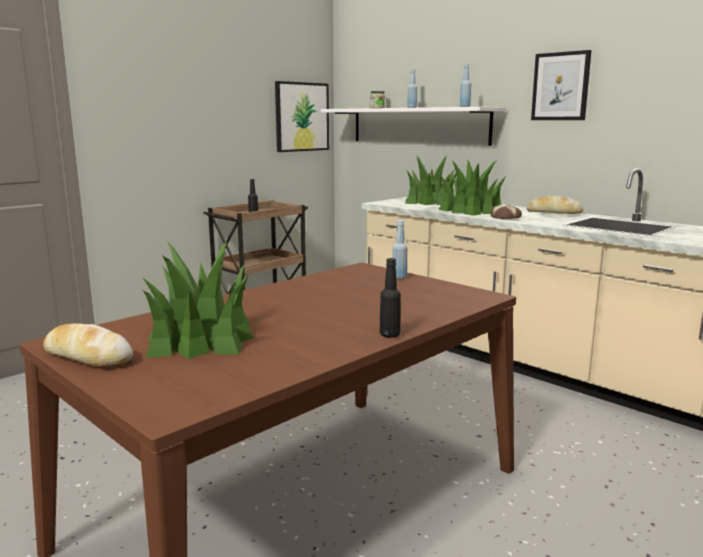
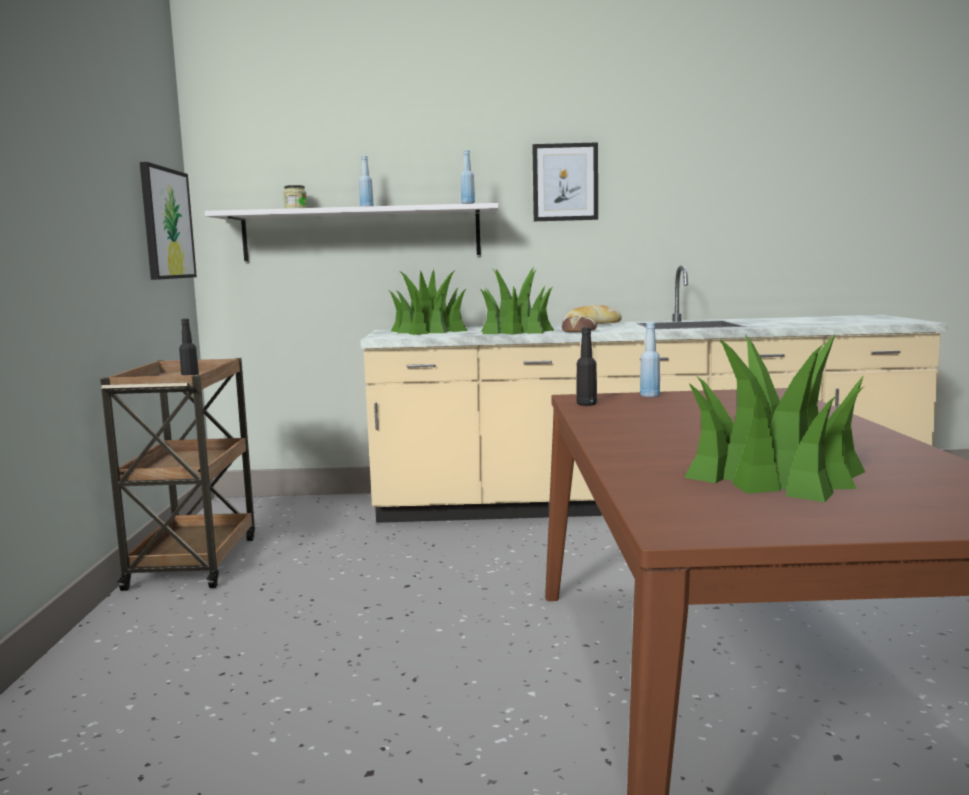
camera: 45 degrees left, 5 degrees down
bread [44,323,133,367] -> none
black bottle [380,258,401,338] -> black bottle moved to [576,327,597,406]

